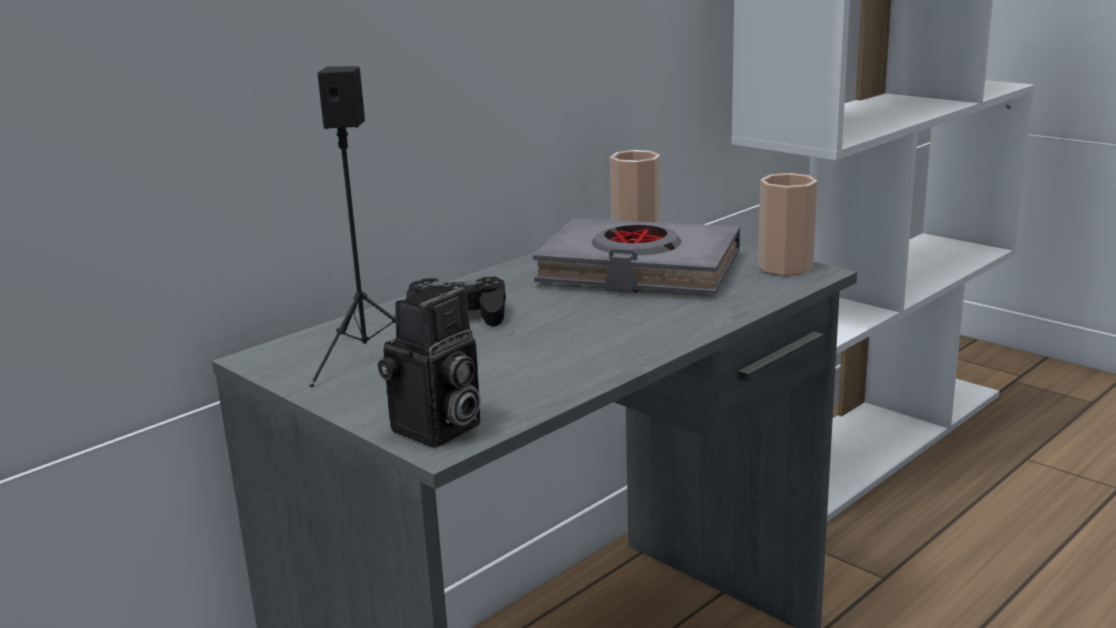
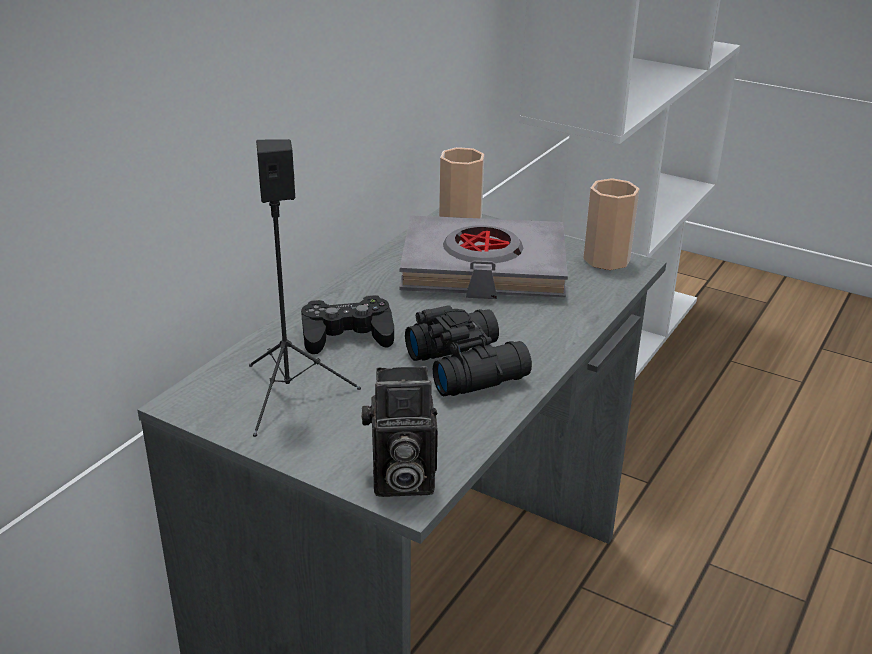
camera: 15 degrees left, 10 degrees up
camera [378,286,481,448] -> camera turned 60 degrees clockwise [361,366,438,497]
none -> black binoculars [405,305,532,396]

